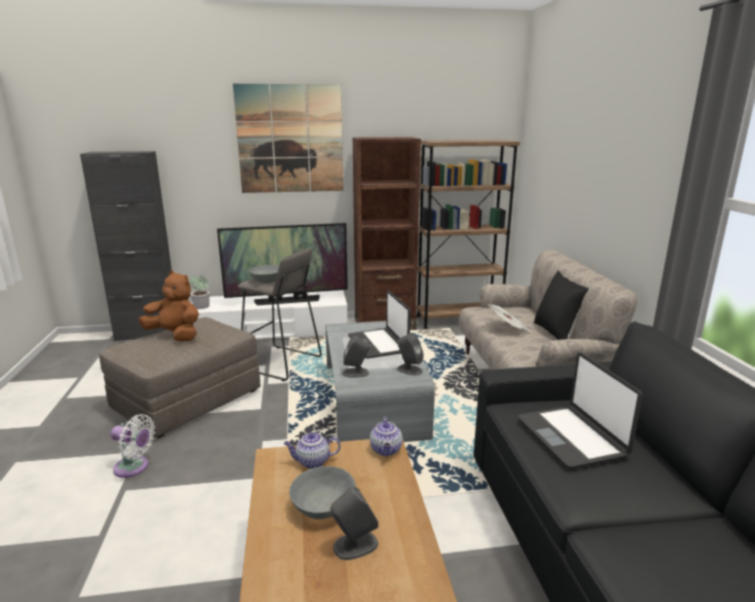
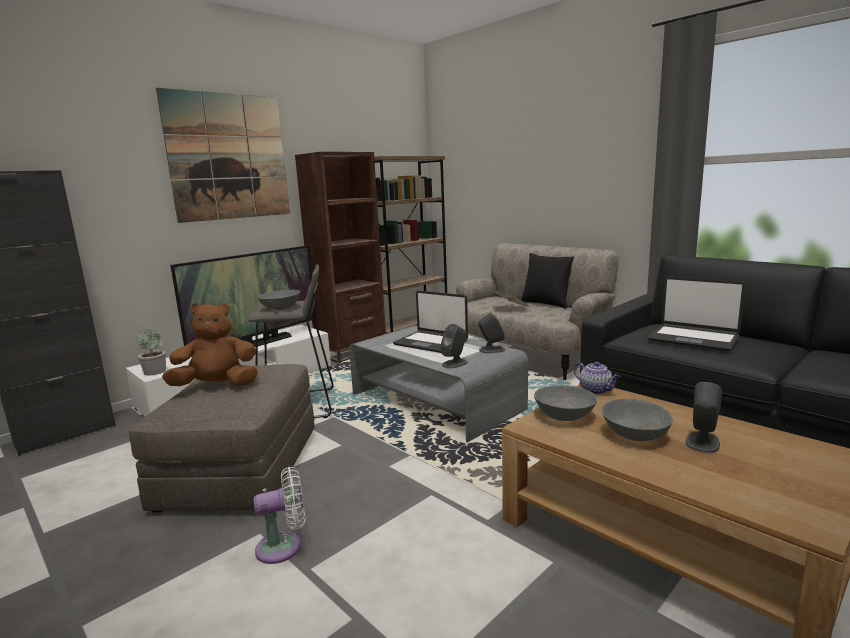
camera: 35 degrees left, 5 degrees down
teapot [284,432,341,469] -> grey bowl [534,385,597,421]

